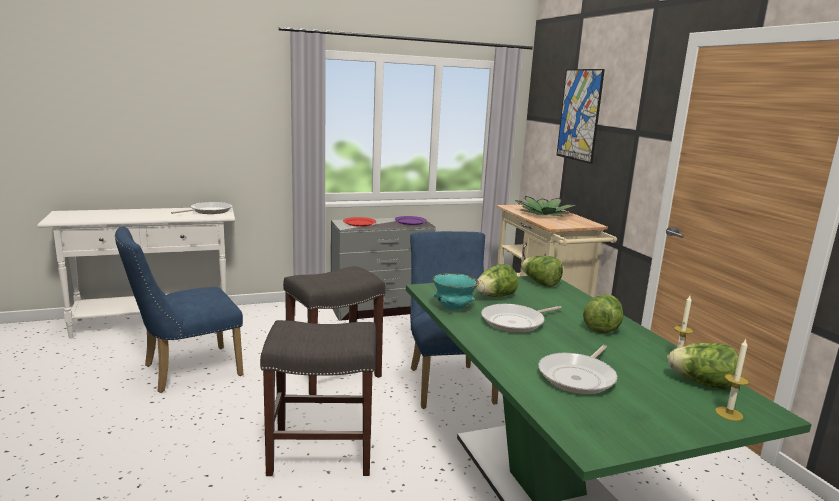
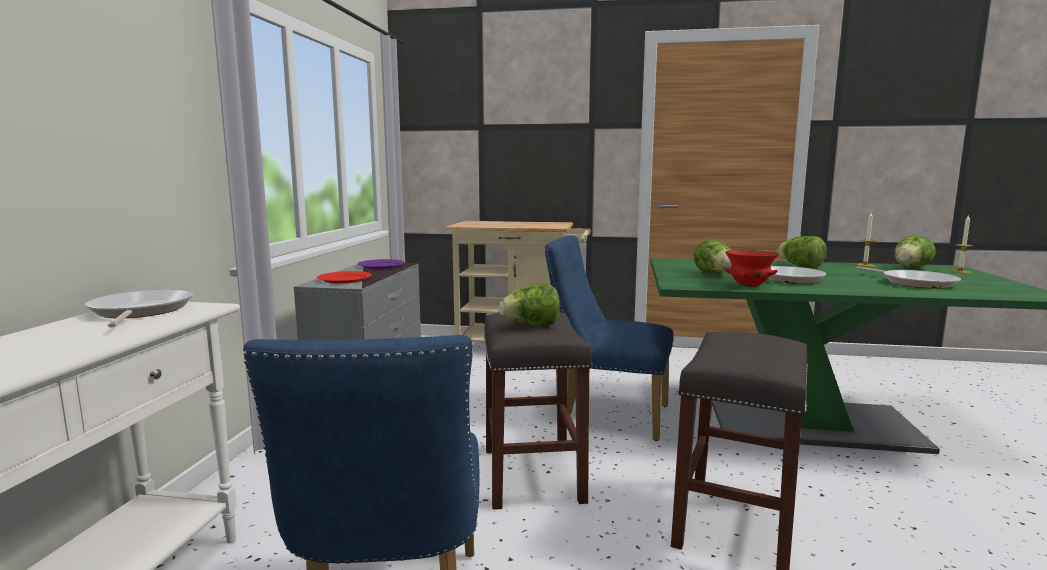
camera: 60 degrees left, 5 degrees down
turquoise bowl [432,273,479,311] -> red bowl [725,249,779,287]
potted plant [516,196,576,216] -> none
lettuce [521,256,563,287] -> lettuce moved to [500,284,560,326]
picture [556,69,605,164] -> none

